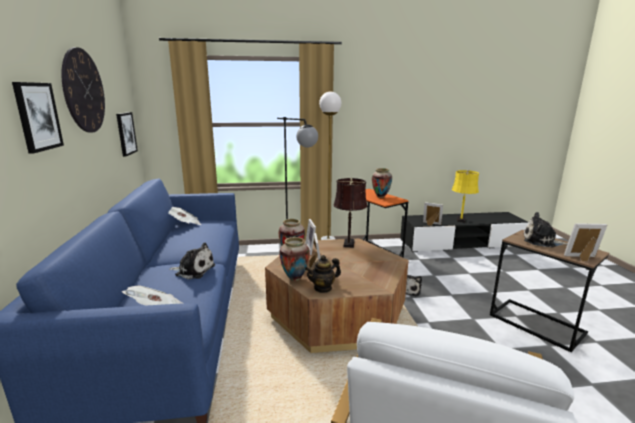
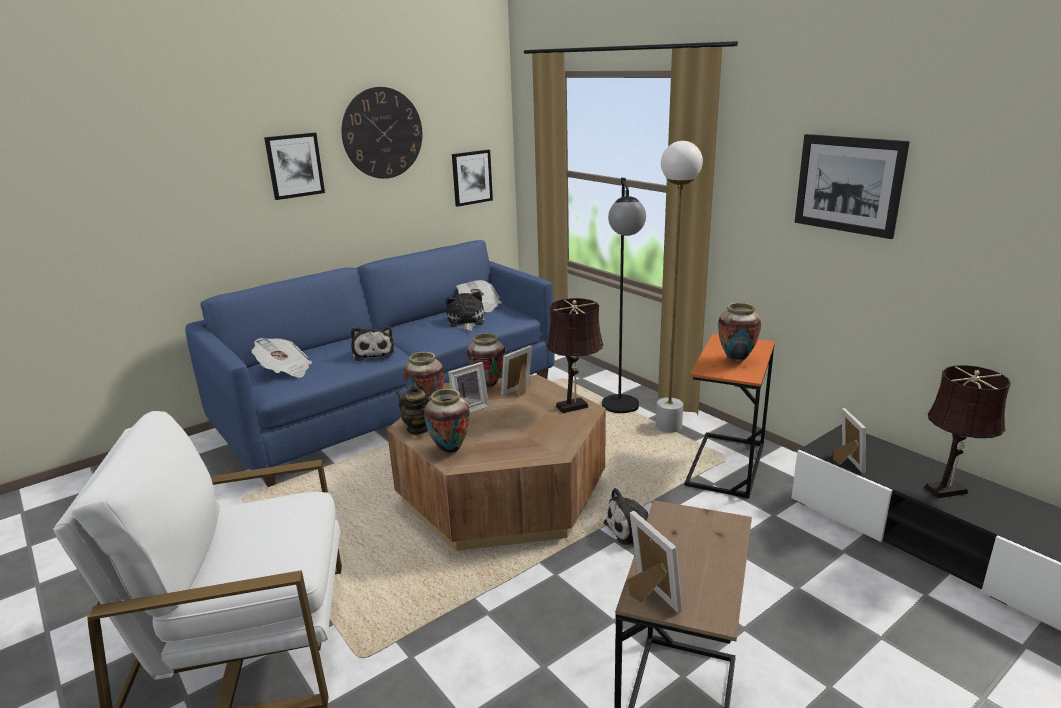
camera: 60 degrees right, 5 degrees up
yellow table lamp [452,170,479,222] -> brown table lamp [924,365,1011,498]
plush toy [523,212,568,247] -> plush toy moved to [446,291,484,332]
none -> vase [424,389,470,454]
none -> picture [795,134,910,239]

